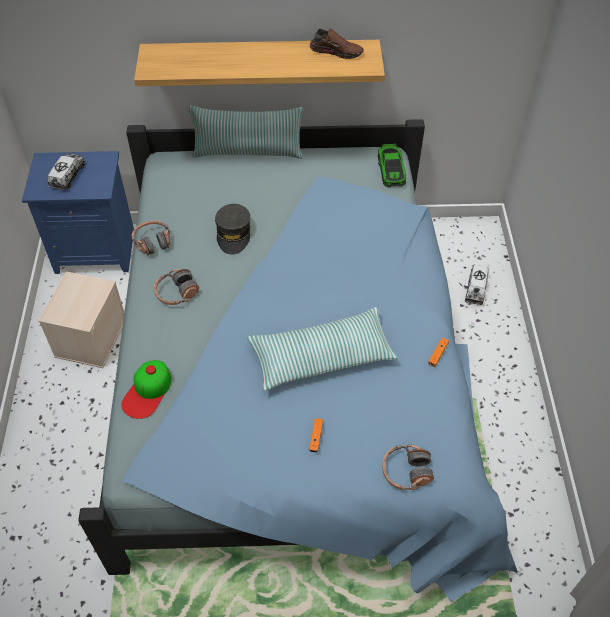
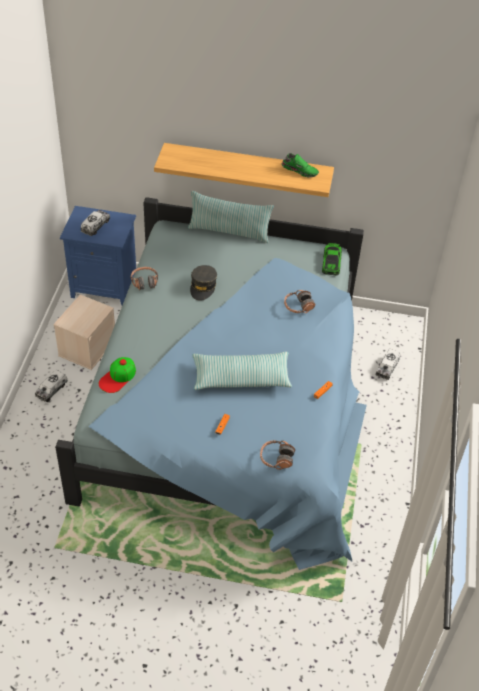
camera: 10 degrees right, 5 degrees down
headphones [154,269,199,305] -> headphones moved to [284,290,315,313]
brown shoe [309,28,364,59] -> green shoe [282,153,319,177]
none -> toy truck [35,370,68,402]

